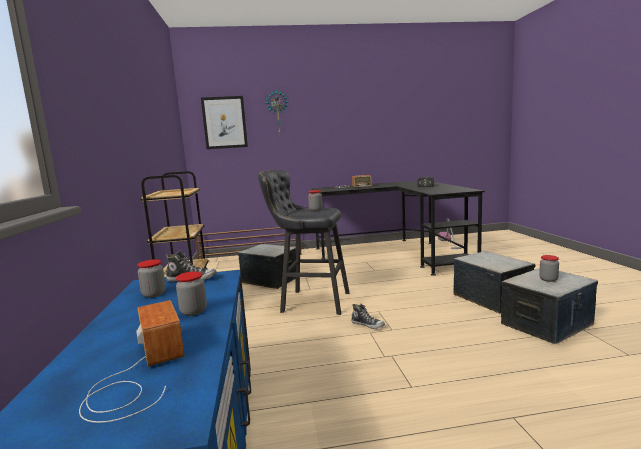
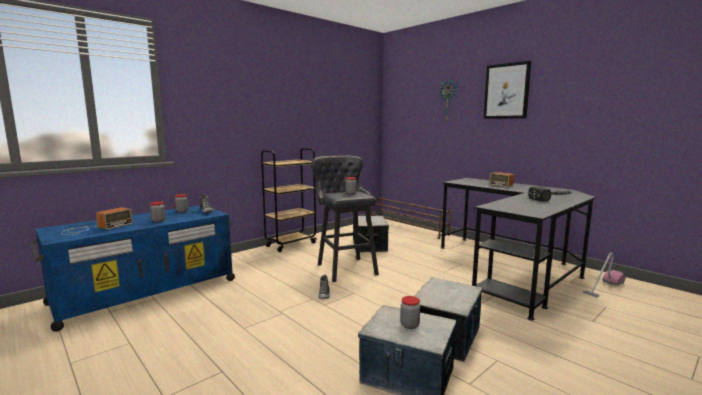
camera: 55 degrees right, 0 degrees up
picture [201,96,248,149] -> picture moved to [484,61,531,119]

